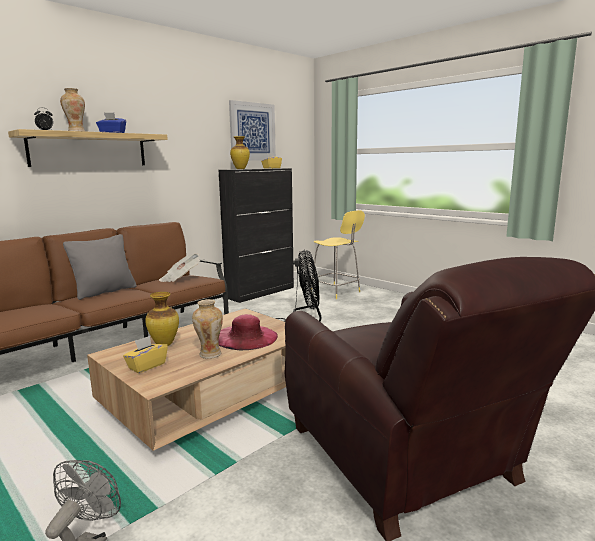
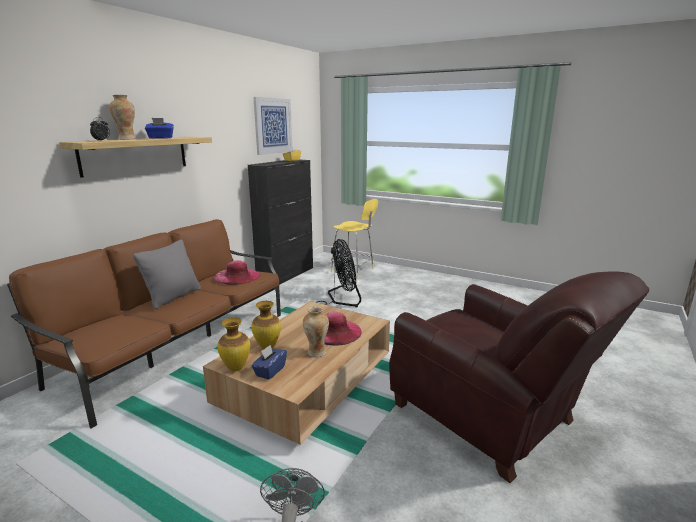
camera: 15 degrees left, 5 degrees up
yellow tissue box [123,336,168,373] -> blue tissue box [251,345,287,380]
newspaper [159,253,200,282] -> pink hat [214,260,260,285]
vase [230,136,250,169] -> vase moved to [217,318,250,371]

